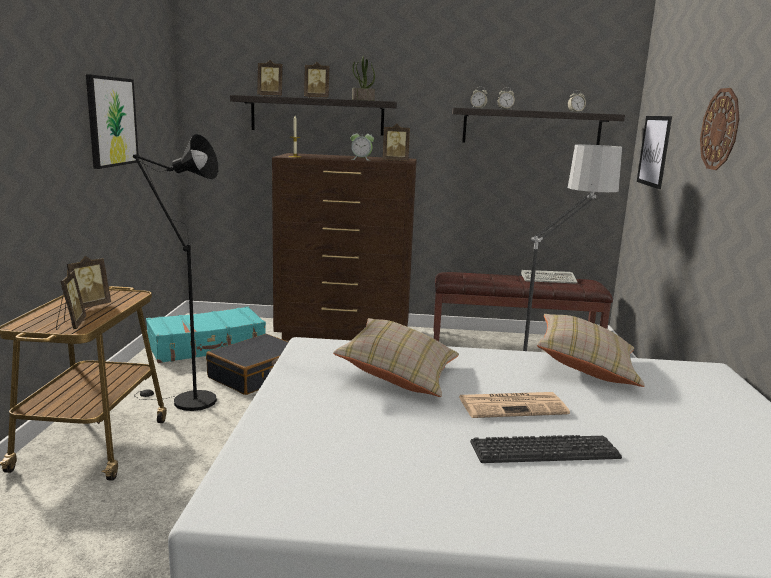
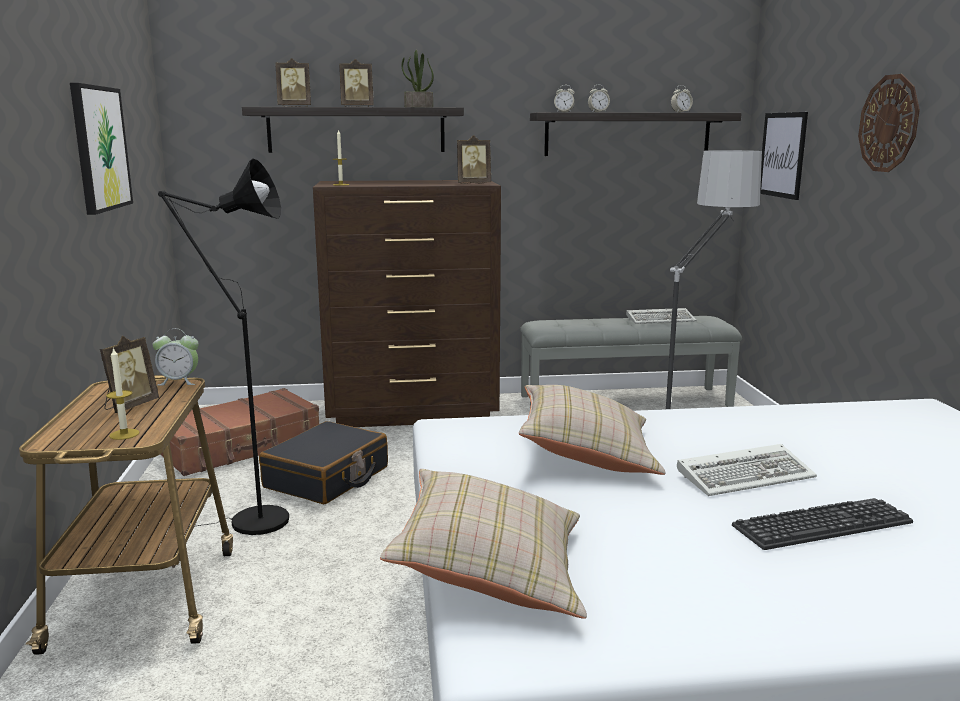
camera: 10 degrees left, 0 degrees up
picture frame [56,270,86,330] -> candle [106,347,140,440]
turquoise suitcase [146,307,266,363] -> brown suitcase [160,388,319,476]
alarm clock [350,132,374,161] -> alarm clock moved to [153,329,199,386]
brown bench [434,272,613,341] -> grey bench [520,316,742,407]
newspaper [459,392,570,418] -> keyboard [677,444,817,496]
beige pillow [537,314,645,387] -> beige pillow moved to [380,469,587,619]

